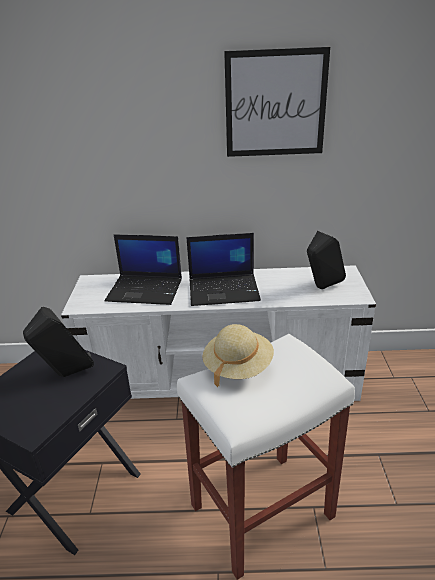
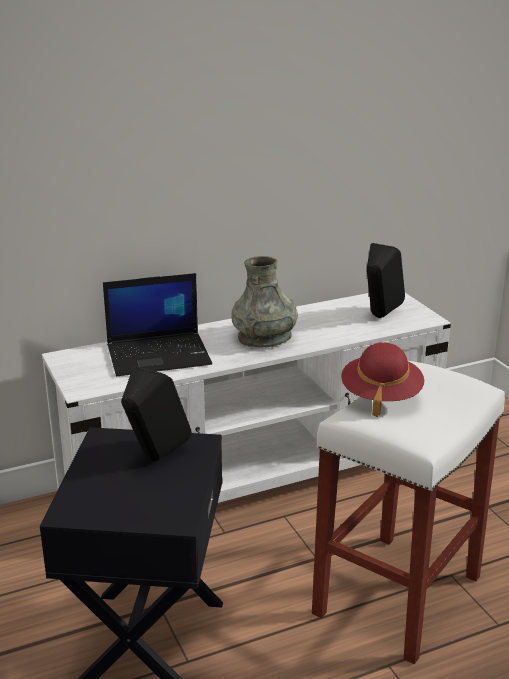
camera: 25 degrees left, 5 degrees down
laptop [186,233,261,306] -> grey vase [231,256,298,348]
beige hat [202,324,274,387] -> red hat [341,343,424,417]
picture [224,47,330,157] -> none

